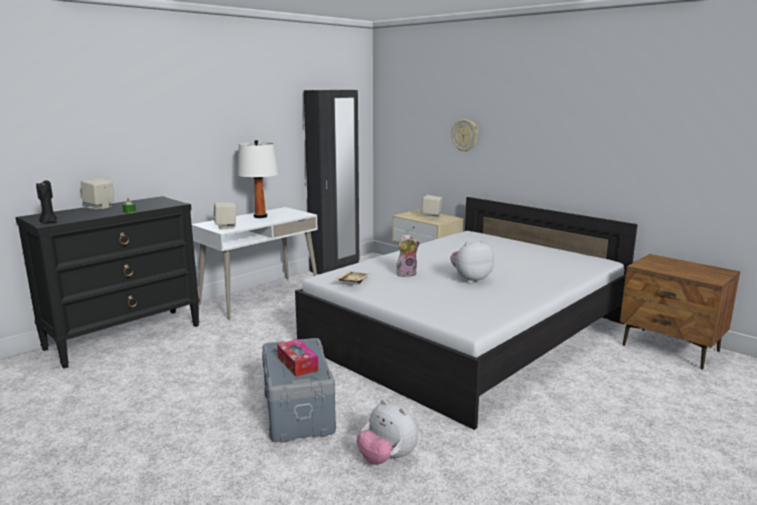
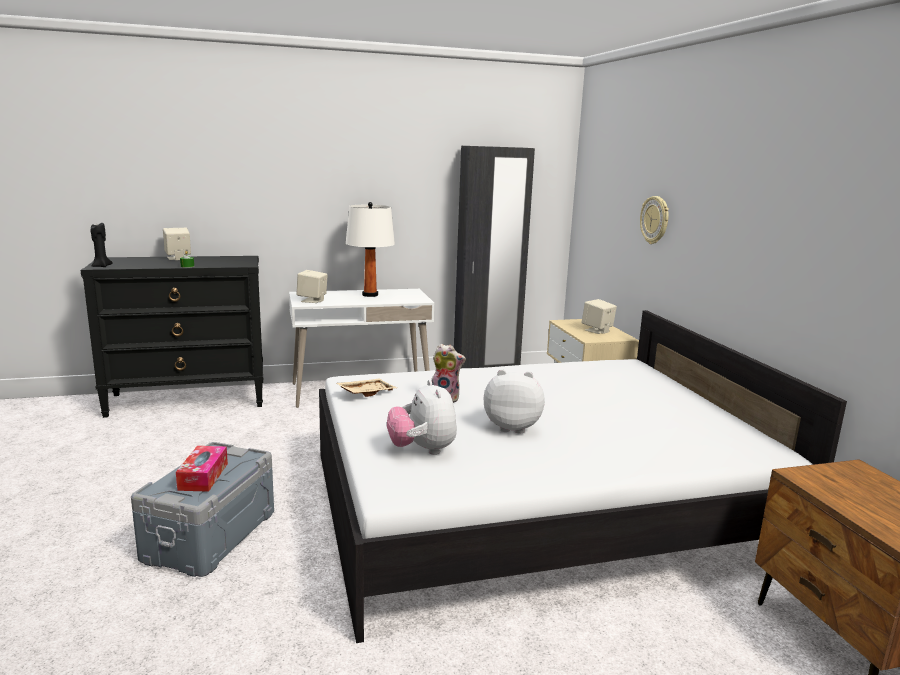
camera: 30 degrees right, 0 degrees up
plush toy [357,400,418,465] -> plush toy moved to [387,380,457,455]

